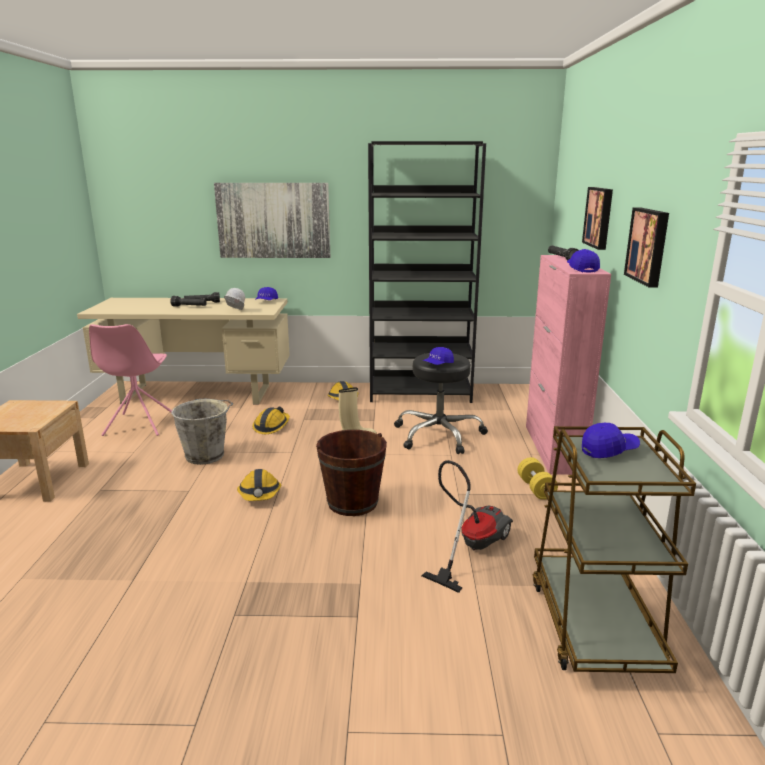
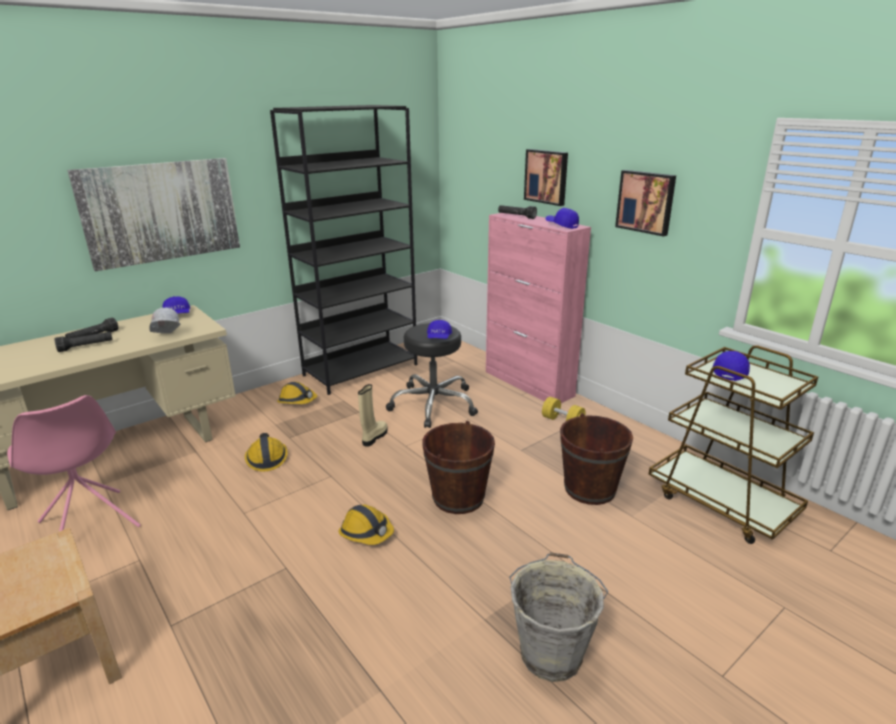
camera: 40 degrees left, 5 degrees up
grey bucket [171,399,233,465] -> grey bucket moved to [509,552,608,682]
vacuum cleaner [422,460,513,593] -> brown bucket [560,413,633,505]

